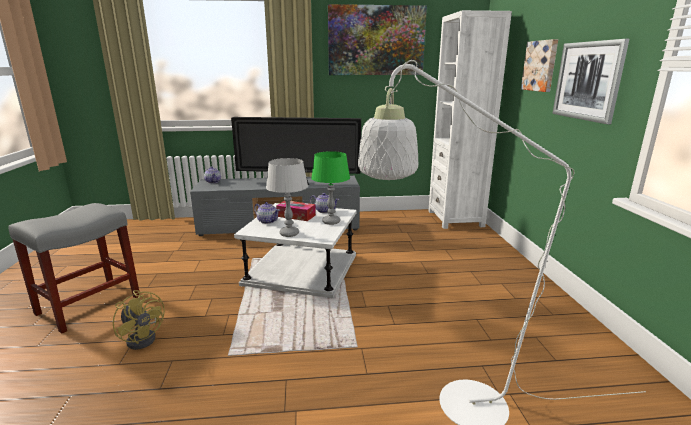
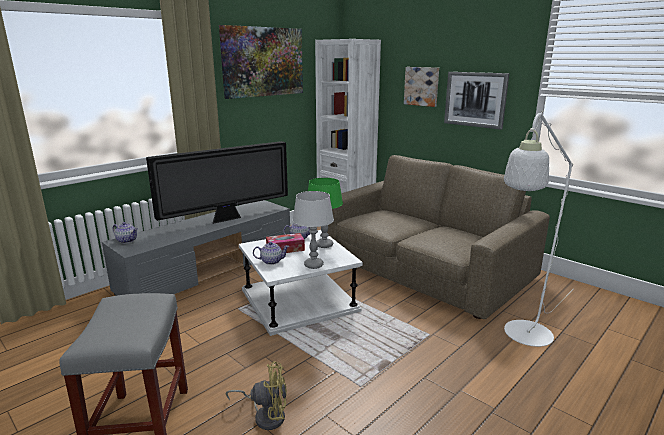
camera: 40 degrees left, 0 degrees up
none -> brown sofa [327,155,550,319]

